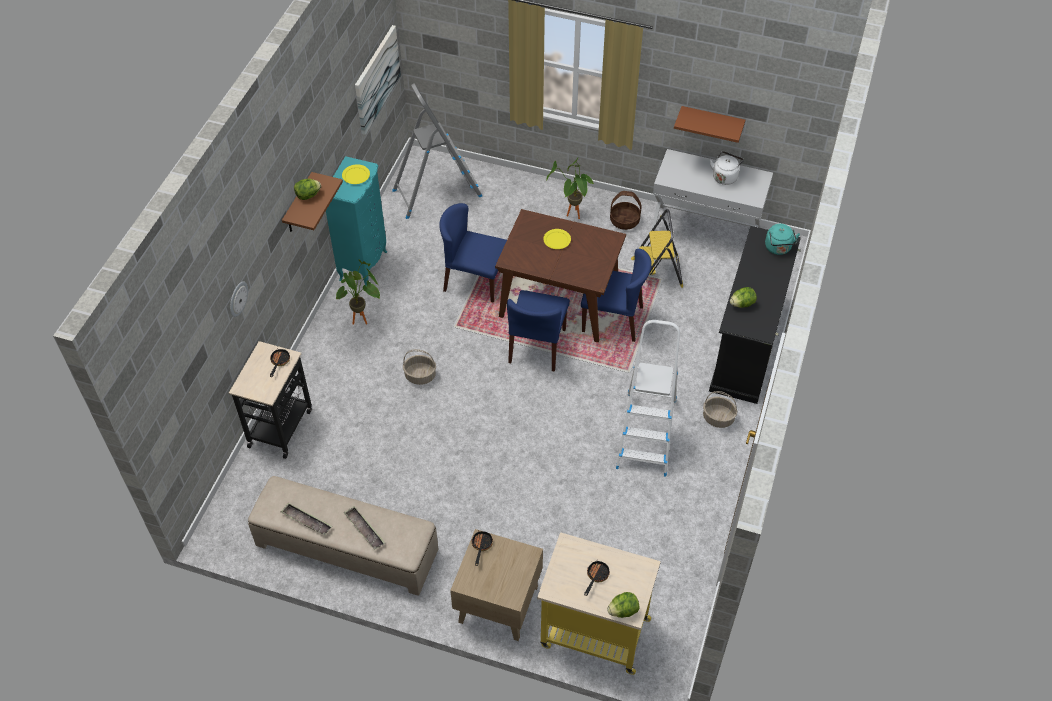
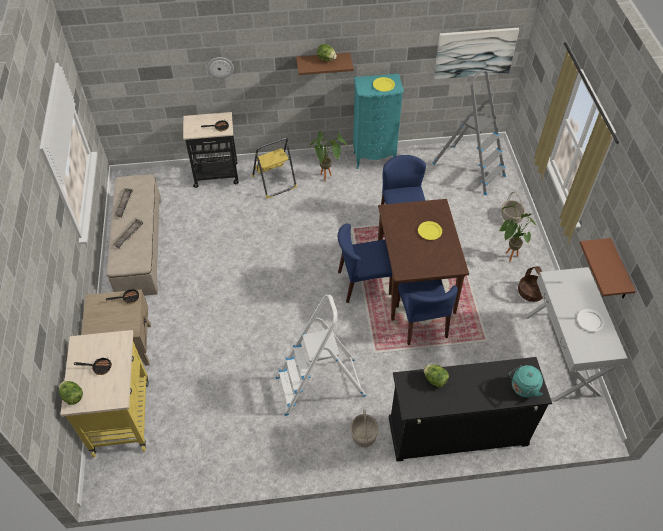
camera: 65 degrees right, 0 degrees up
basket [403,349,436,385] -> basket moved to [501,192,525,224]
yellow step ladder [631,209,683,288] -> yellow step ladder moved to [251,137,297,199]
white kettle [710,151,744,185] -> white plate [577,309,605,332]

